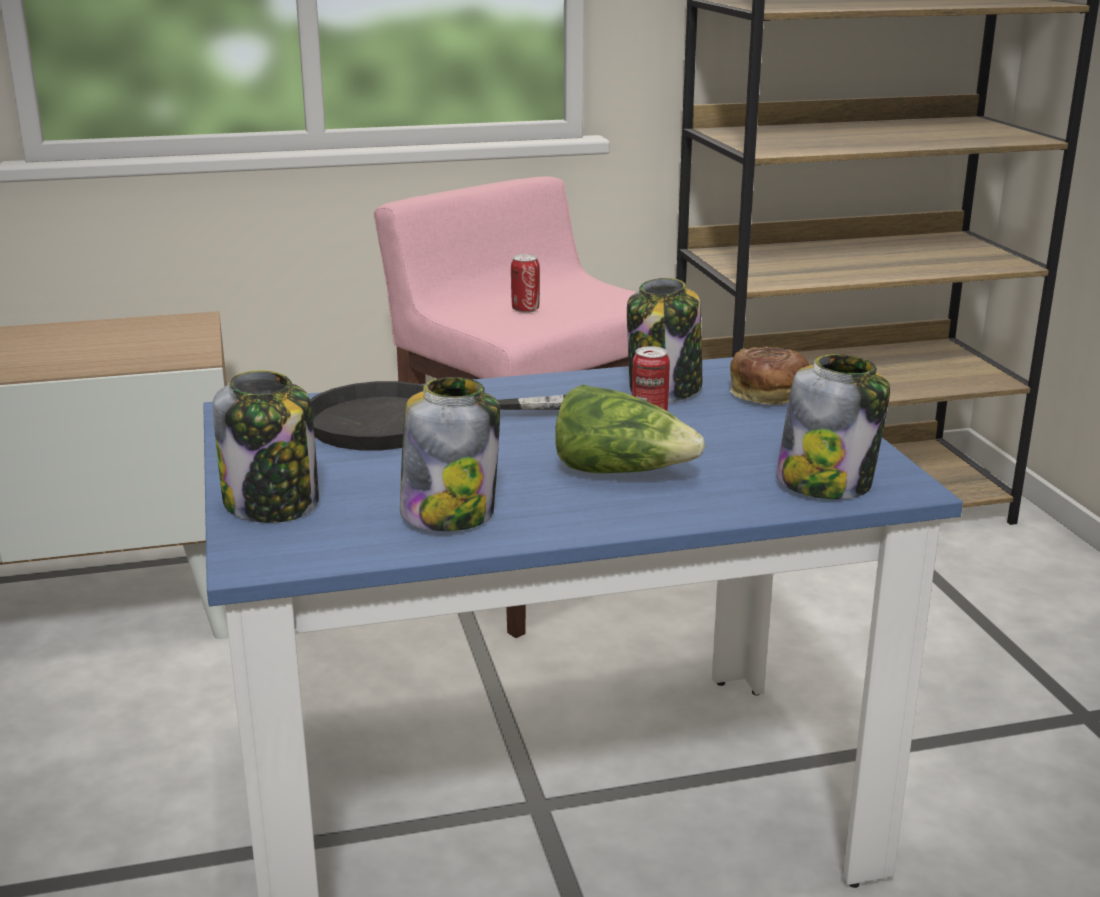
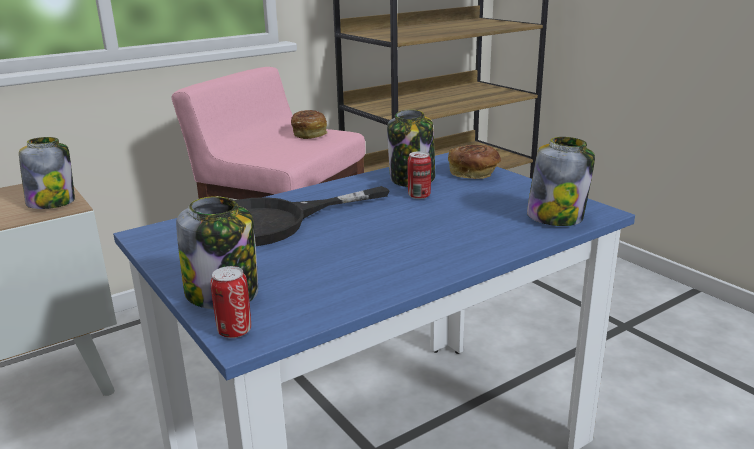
camera: 20 degrees left, 0 degrees up
jar [400,377,500,531] -> jar moved to [19,137,75,209]
can [511,254,540,313] -> can moved to [210,266,251,338]
lettuce [555,384,705,473] -> none
none -> bread [291,110,328,139]

